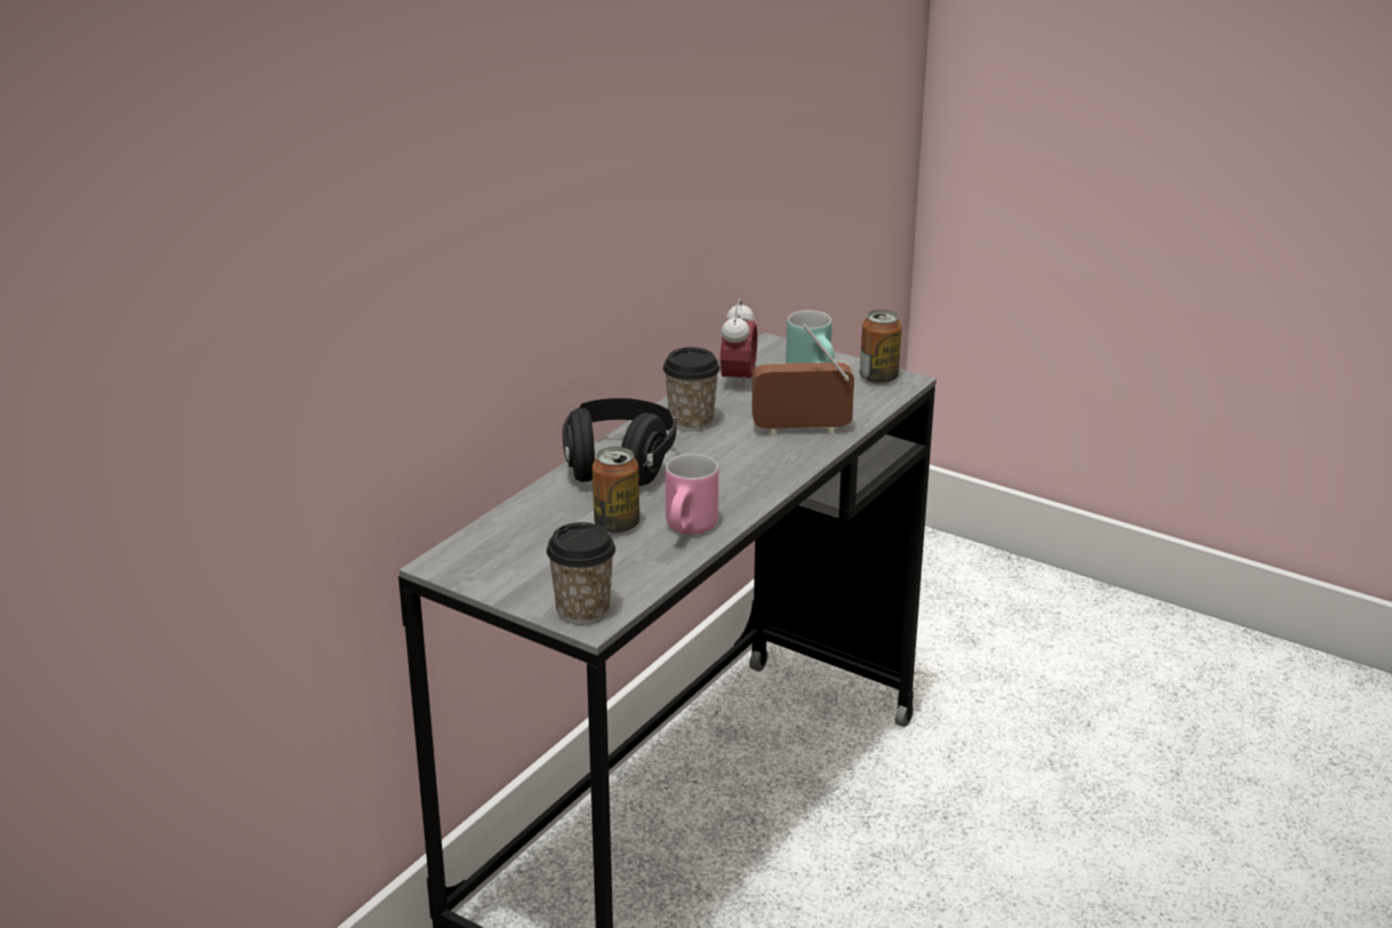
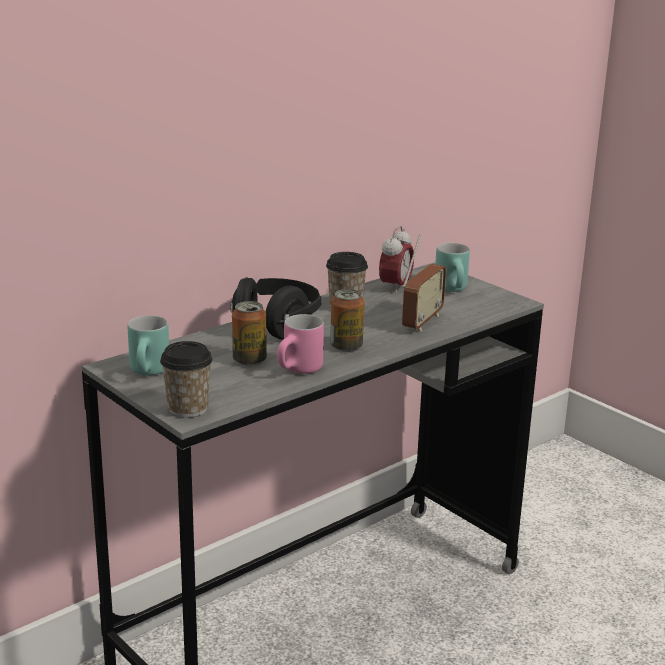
camera: 15 degrees right, 5 degrees down
radio [752,324,854,435] -> radio turned 105 degrees clockwise [402,234,446,332]
can [860,309,902,384] -> can moved to [330,289,365,352]
none -> turquoise mug [128,315,169,376]

